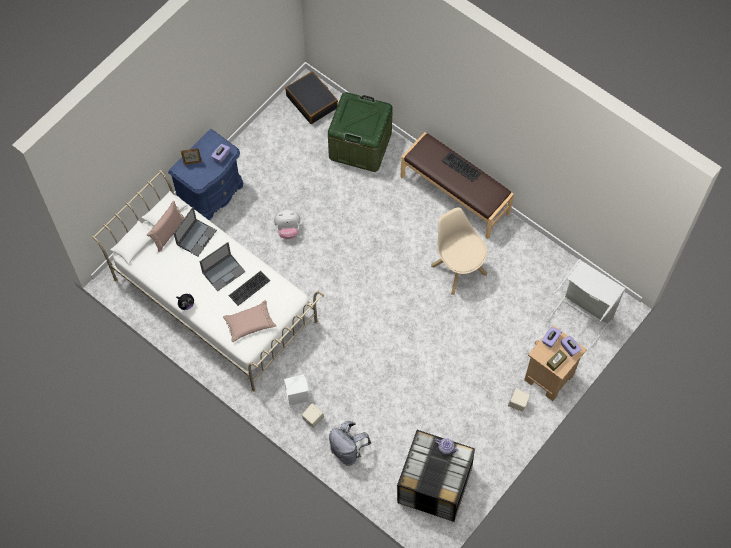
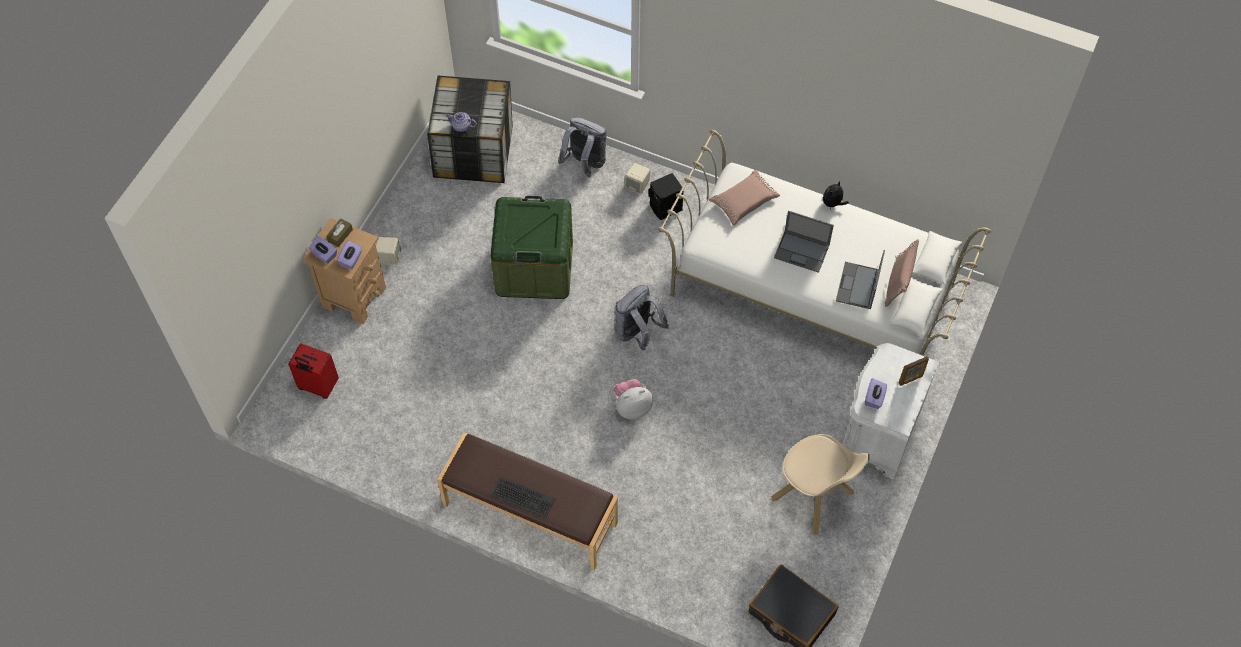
camera: 165 degrees right, 5 degrees down
blue nightstand [168,129,243,220] -> white nightstand [843,343,939,480]
laptop [200,242,246,291] -> laptop turned 105 degrees counterclockwise [774,211,834,273]
keyboard [229,271,270,306] -> none
plush toy [274,210,300,239] -> plush toy moved to [614,379,653,419]
white speaker [284,375,309,406] -> black speaker [648,173,684,220]
green storage box [328,92,393,172] -> green storage box moved to [490,196,573,299]
beige chair [431,207,487,295] -> beige chair moved to [772,434,870,534]
grey laundry basket [546,259,625,349] -> red suitcase [288,343,339,399]
none -> grey backpack [615,285,669,350]

